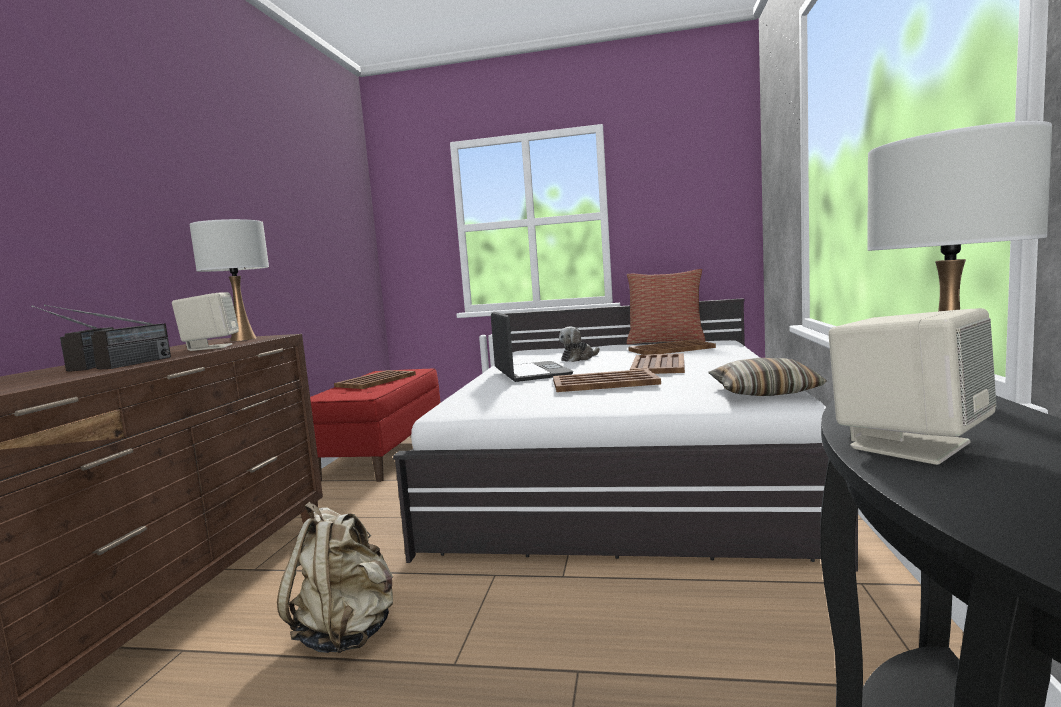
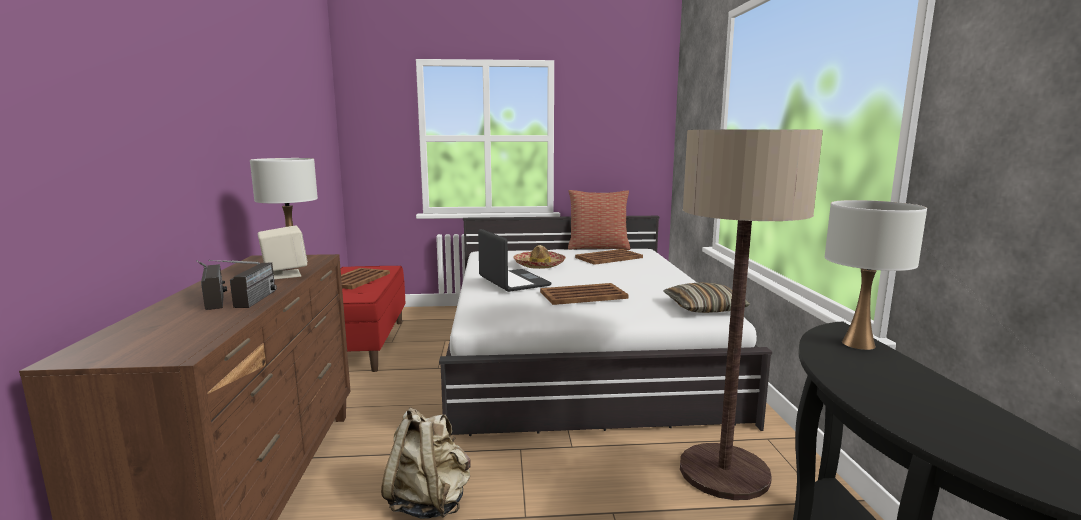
camera: 15 degrees left, 5 degrees up
plush toy [559,326,600,362] -> hat [513,245,566,269]
brown tray [630,353,685,374] -> none
beige speaker [828,308,997,465] -> none
none -> floor lamp [680,129,823,500]

